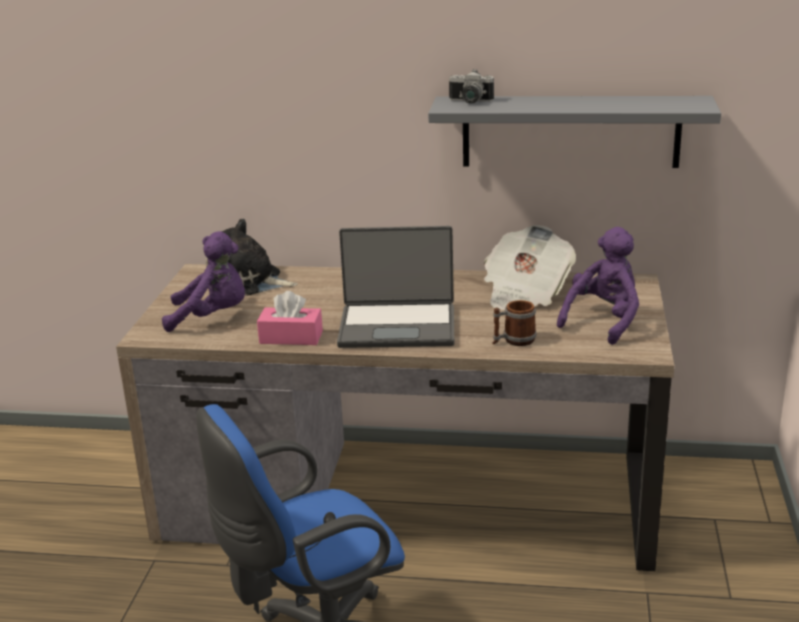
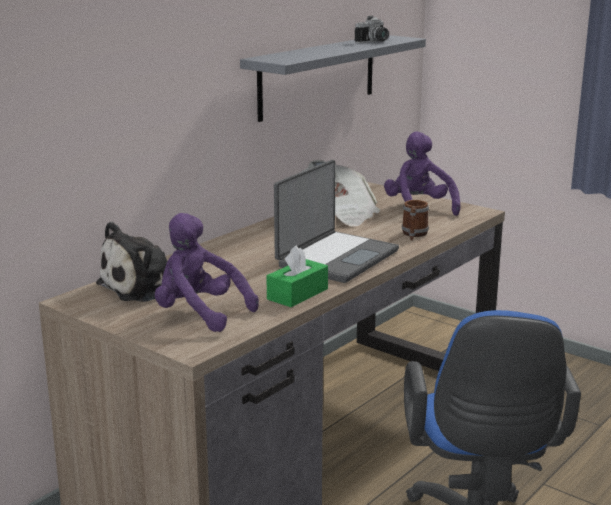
camera: 60 degrees left, 5 degrees down
purple plush toy [162,231,245,332] -> purple plush toy turned 90 degrees counterclockwise [155,213,259,332]
pink tissue box [257,291,323,345] -> green tissue box [266,245,328,307]
camera [449,69,494,104] -> camera moved to [355,16,389,43]

